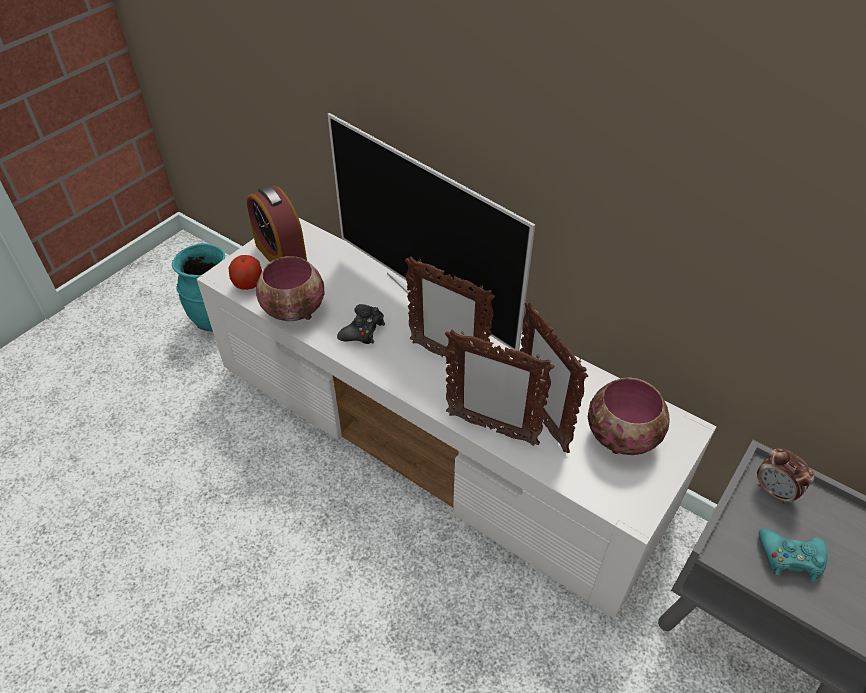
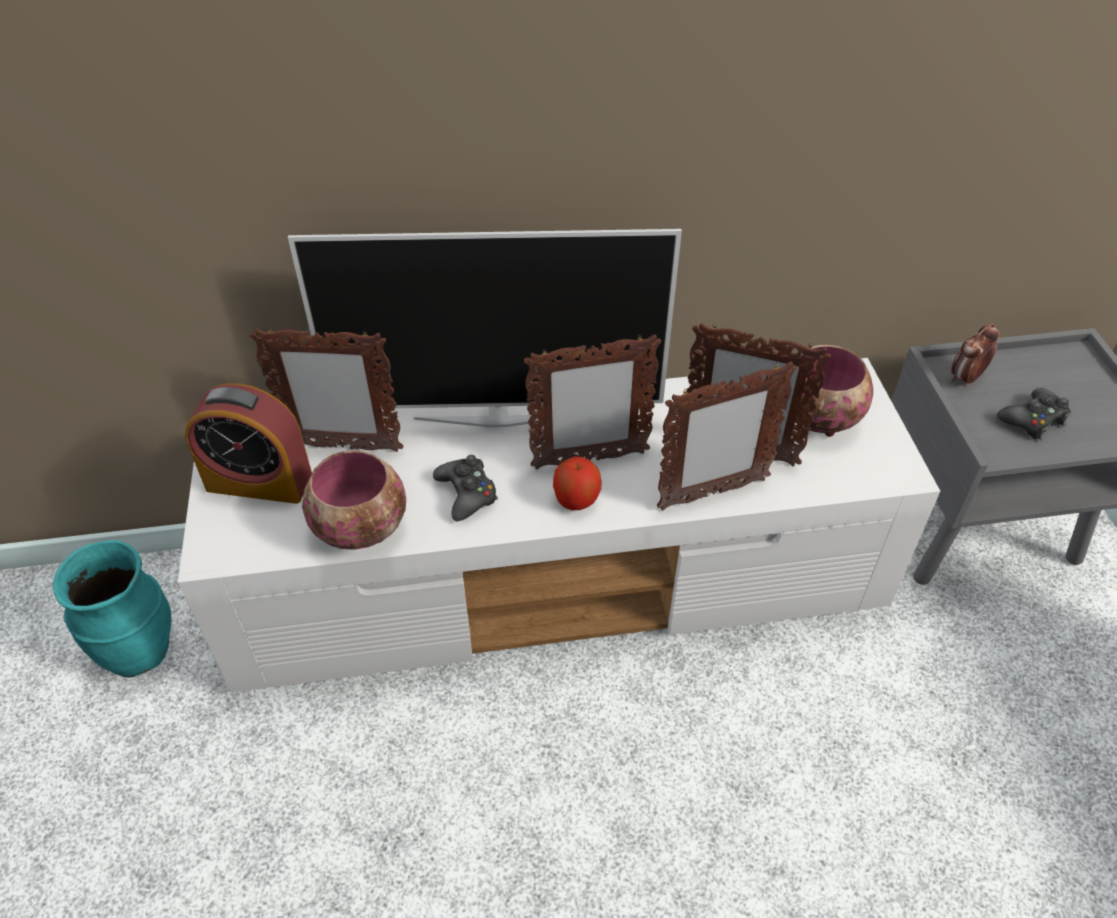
camera: 45 degrees left, 0 degrees up
apple [228,255,262,290] -> apple moved to [553,456,602,510]
alarm clock [757,448,814,505] -> alarm clock turned 135 degrees clockwise [951,323,1000,387]
turquoise game controller [759,529,827,582] -> black game controller [996,388,1071,440]
none -> picture frame [249,327,403,452]

